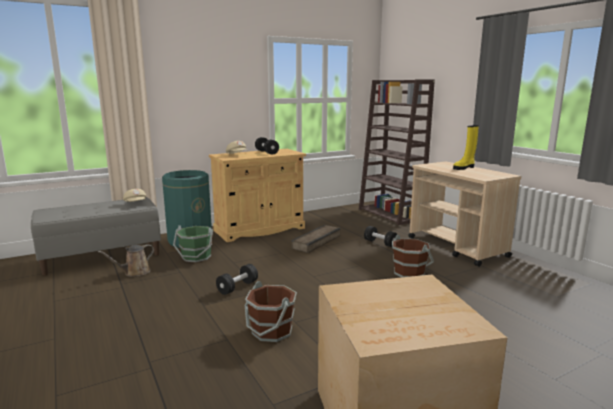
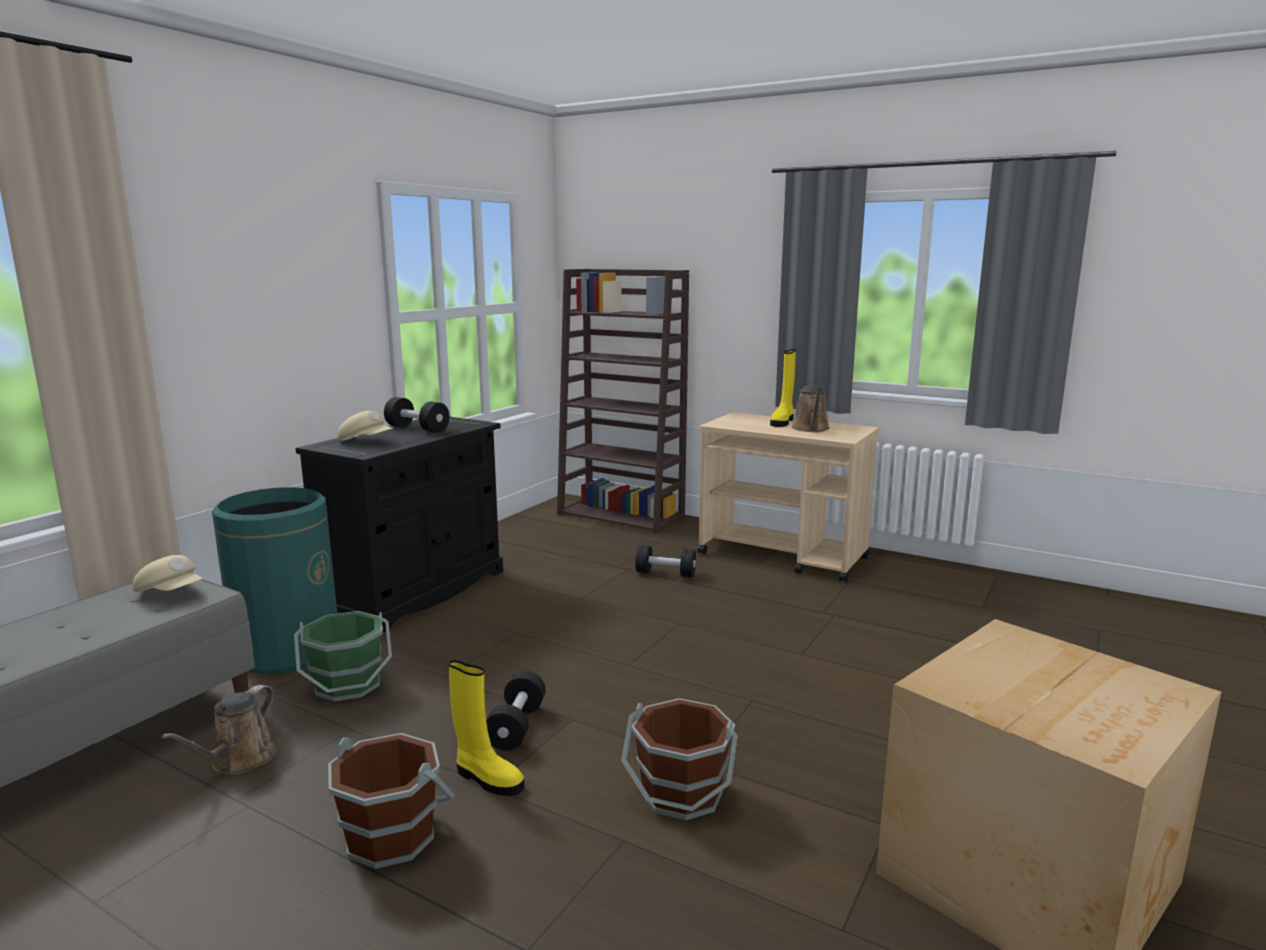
camera: 30 degrees left, 0 degrees up
beige cabinet [209,149,306,242] -> black cabinet [296,417,503,633]
crate [291,225,341,253] -> none
brown bucket [392,234,434,277] -> brown bucket moved to [328,733,455,869]
none -> yellow boot [449,660,525,796]
none -> brown watering can [792,385,830,432]

